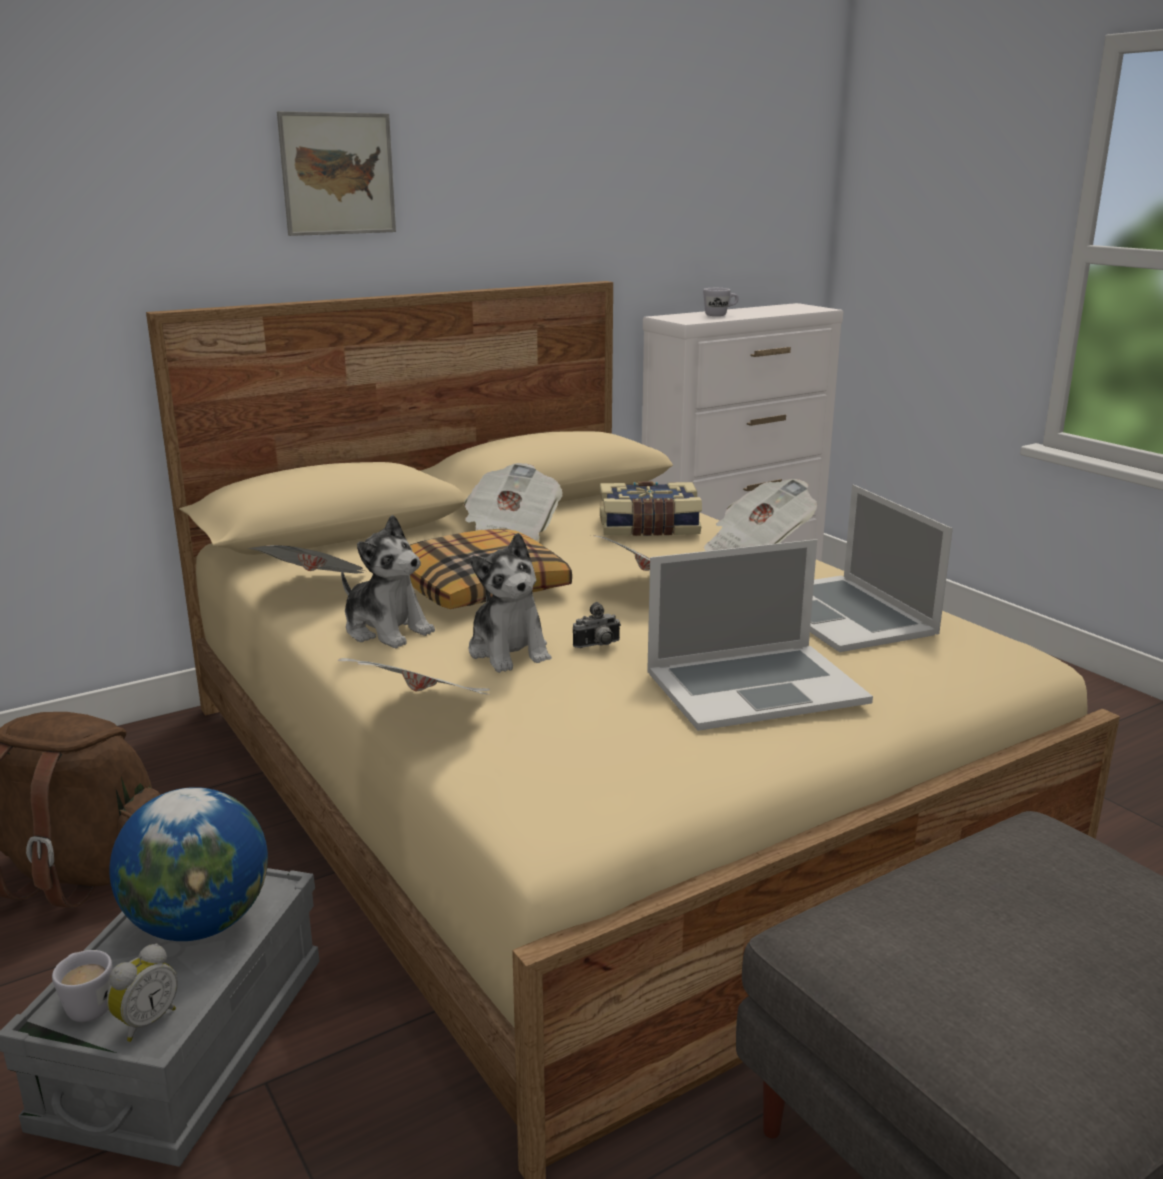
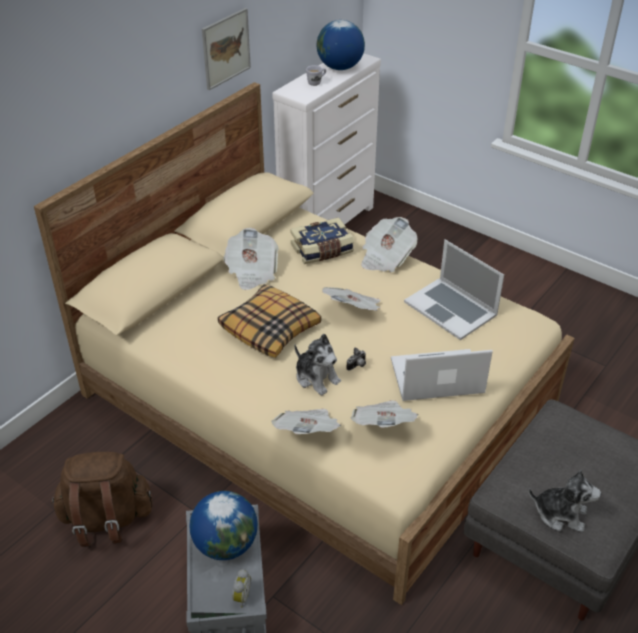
camera: 20 degrees left, 20 degrees up
white mug [52,950,112,1022] -> none
newspaper [247,545,364,573] -> newspaper moved to [351,400,419,428]
picture [277,111,396,236] -> picture moved to [202,8,251,90]
plush toy [341,515,435,649] -> plush toy moved to [529,470,601,532]
laptop [647,539,873,731] -> laptop turned 150 degrees counterclockwise [391,349,493,401]
none -> globe [317,20,365,70]

